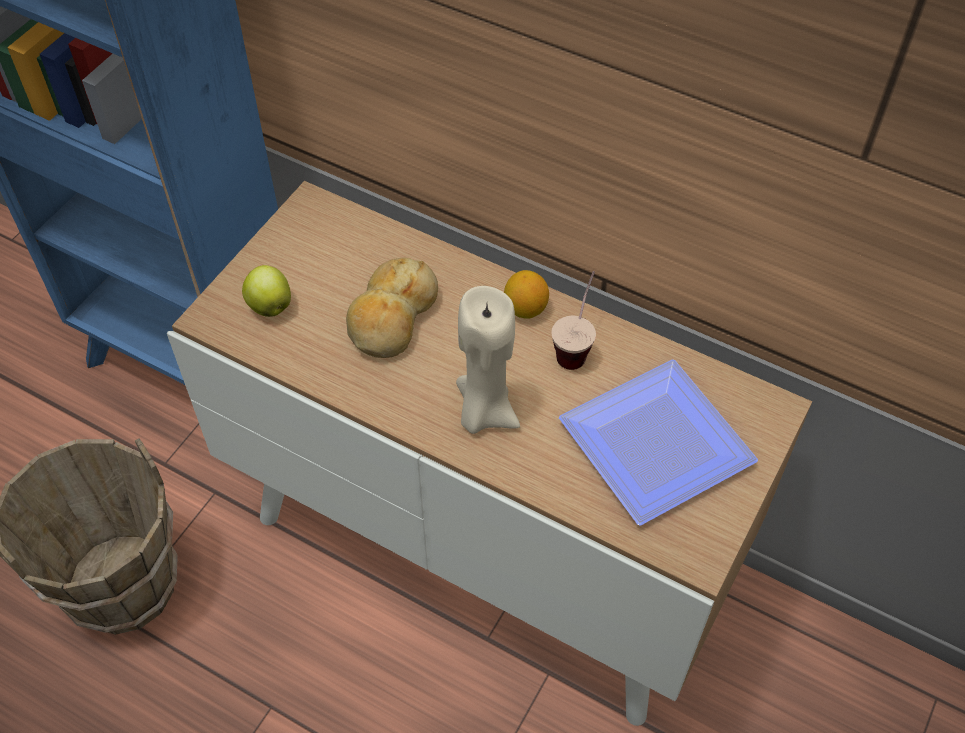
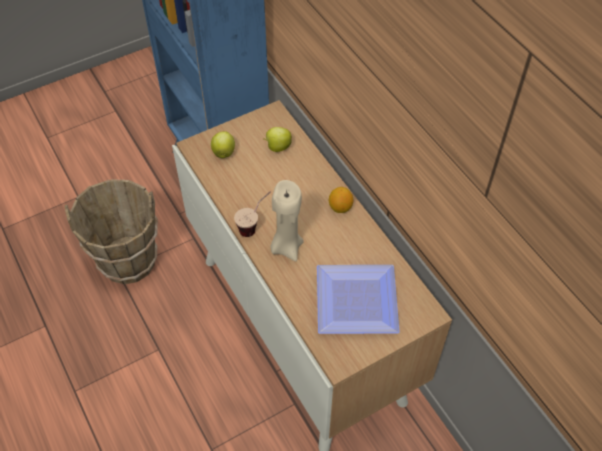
camera: 30 degrees right, 0 degrees up
bread [346,257,438,358] -> none
cup [551,271,596,370] -> cup moved to [234,191,271,237]
none -> apple [263,127,292,152]

